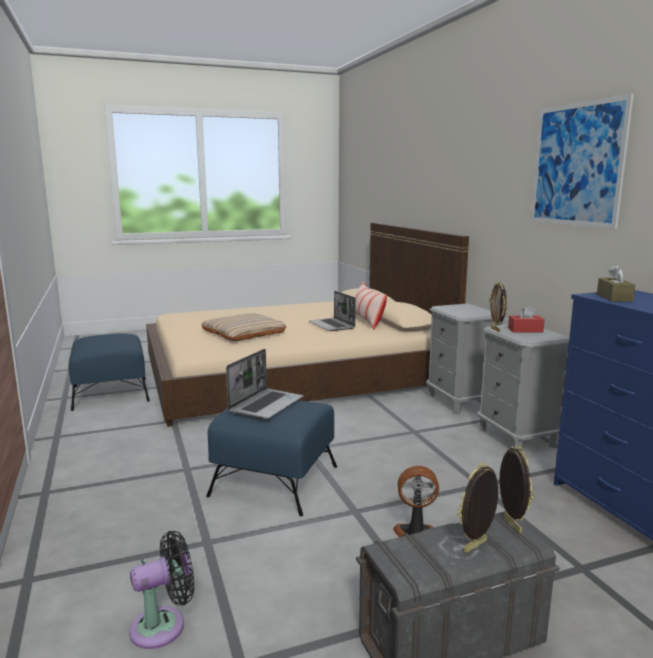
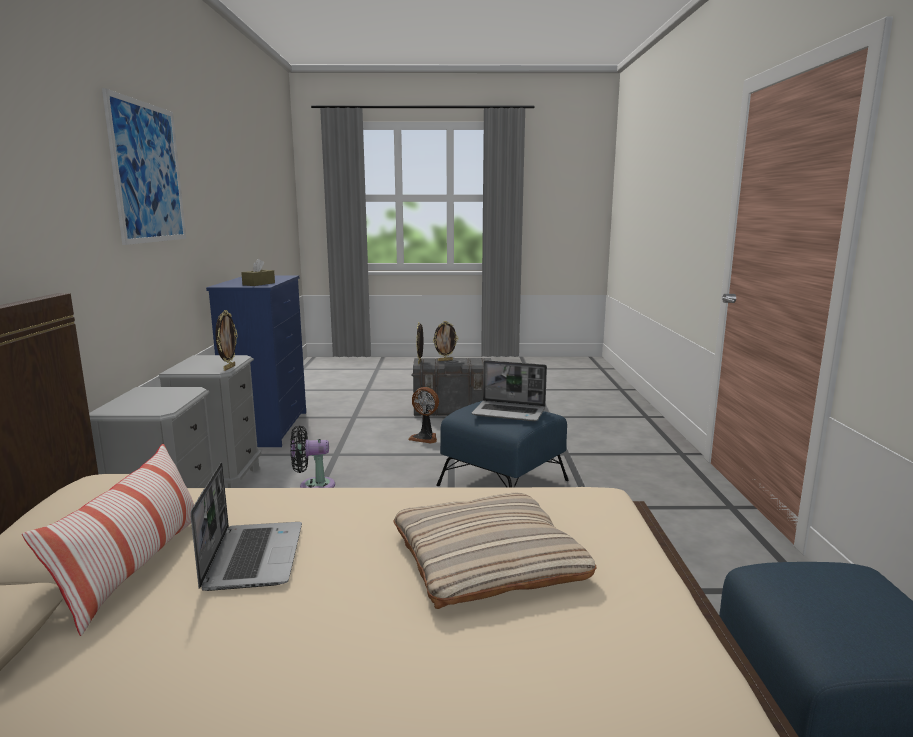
camera: 160 degrees left, 0 degrees up
black fan [129,531,194,649] -> black fan moved to [290,425,335,488]
laptop [226,349,303,419] -> laptop turned 120 degrees counterclockwise [472,360,547,421]
red tissue box [508,305,545,332] -> none

